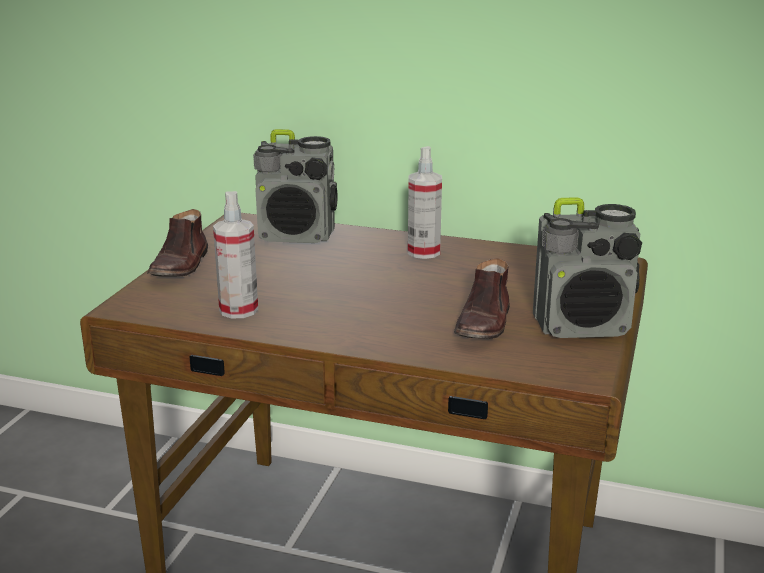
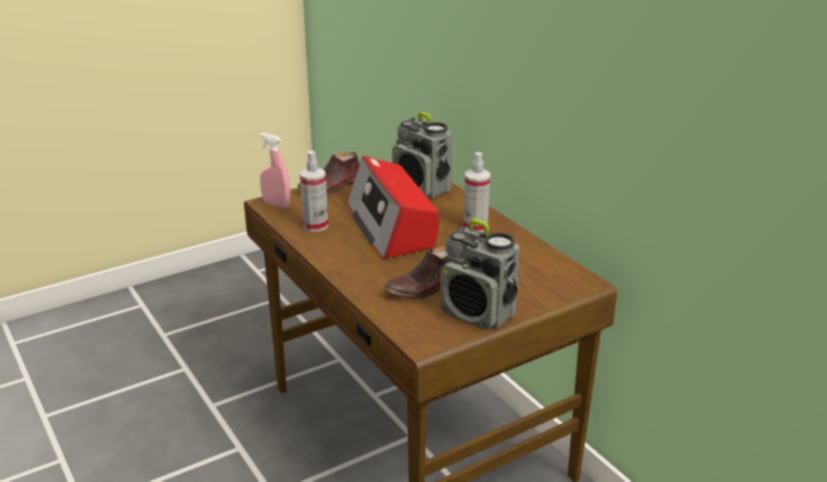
camera: 40 degrees right, 5 degrees up
none -> pink spray bottle [260,133,290,208]
none -> radio [347,156,439,259]

